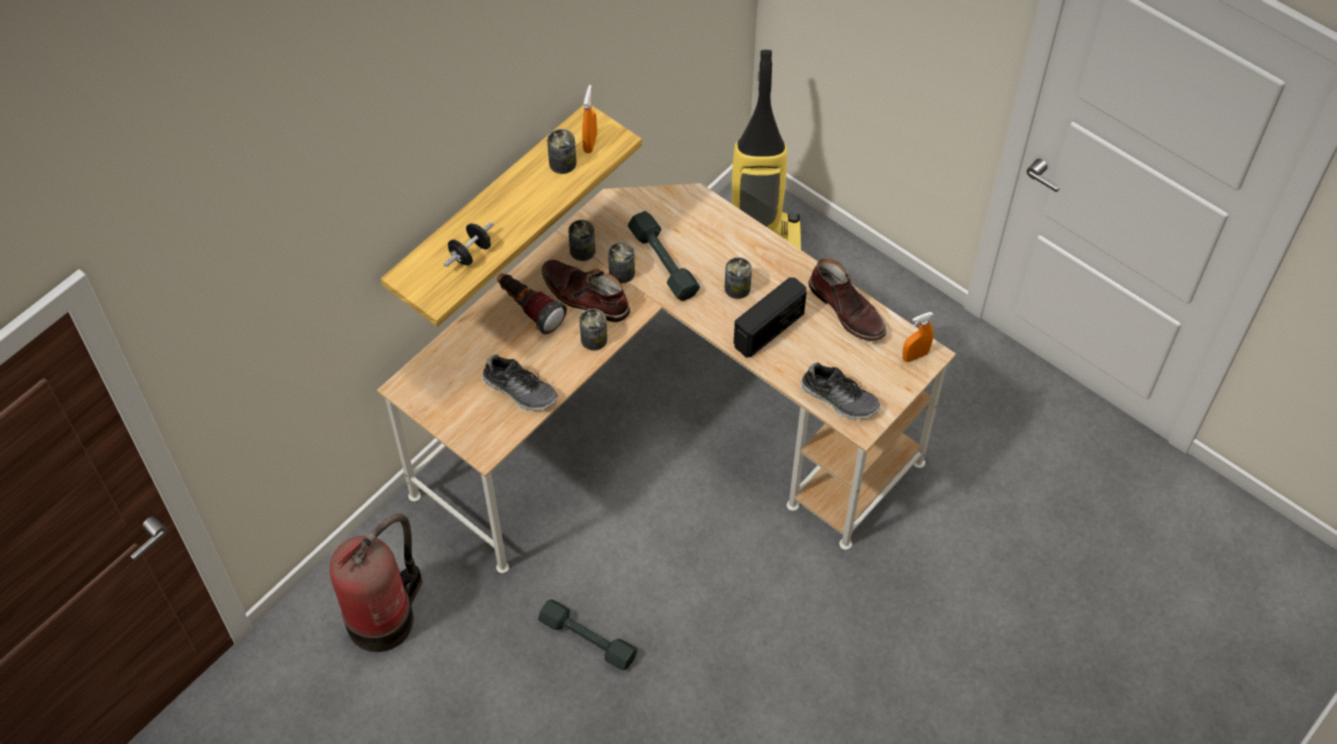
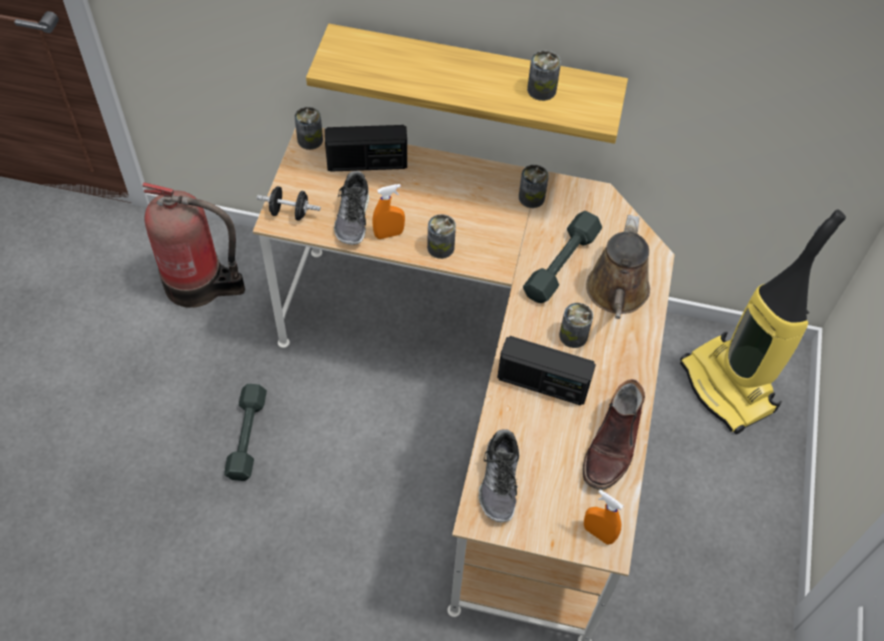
camera: 60 degrees right, 0 degrees up
black dumbbell [444,222,494,267] -> black dumbbell moved to [257,186,321,220]
flashlight [497,273,567,334] -> none
brown boot [542,260,630,322] -> none
orange spray bottle [582,85,597,153] -> orange spray bottle moved to [372,184,405,239]
can [608,242,635,284] -> can moved to [295,107,323,150]
none -> radio [325,125,407,172]
none -> brown watering can [586,215,650,319]

